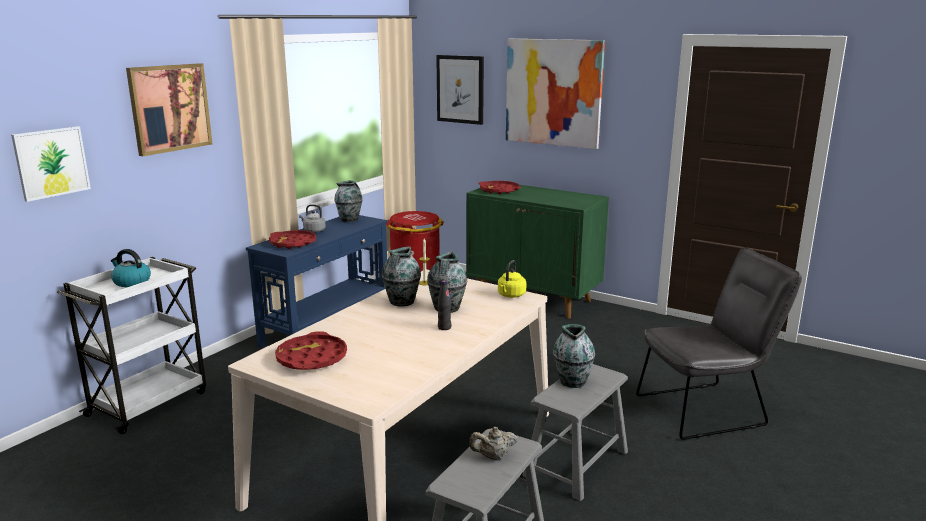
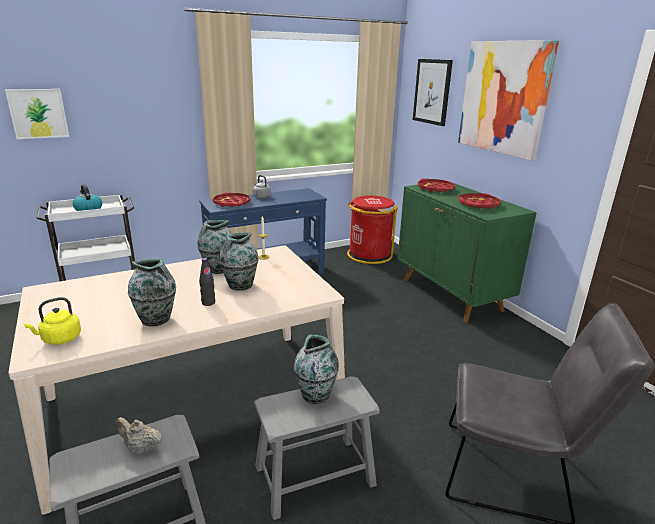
camera: 30 degrees right, 5 degrees up
picture [126,63,212,156] -> none
red tray [275,331,347,370] -> red tray moved to [458,193,501,209]
vase [334,180,363,222] -> vase moved to [128,258,176,327]
yellow kettle [498,260,527,298] -> yellow kettle moved to [24,297,81,345]

